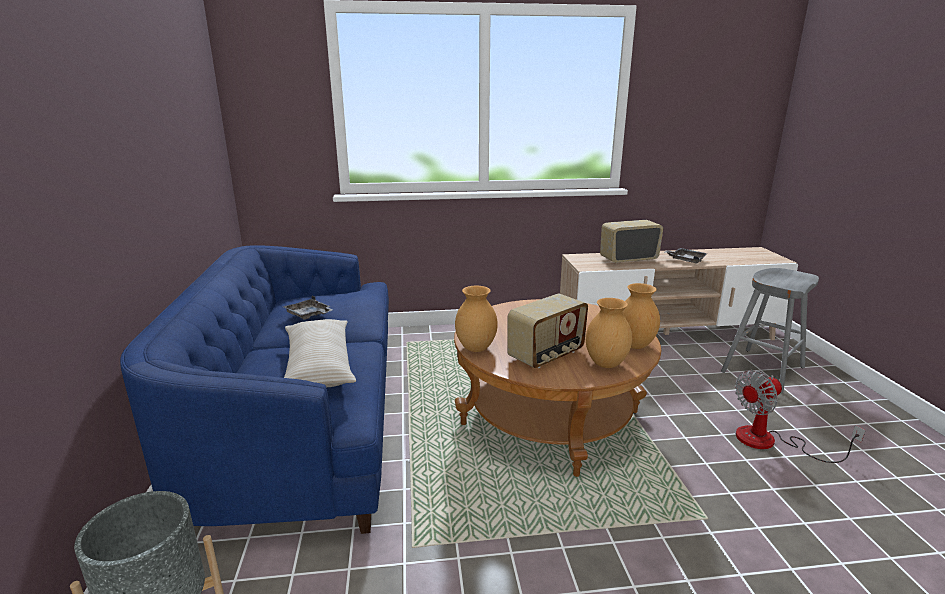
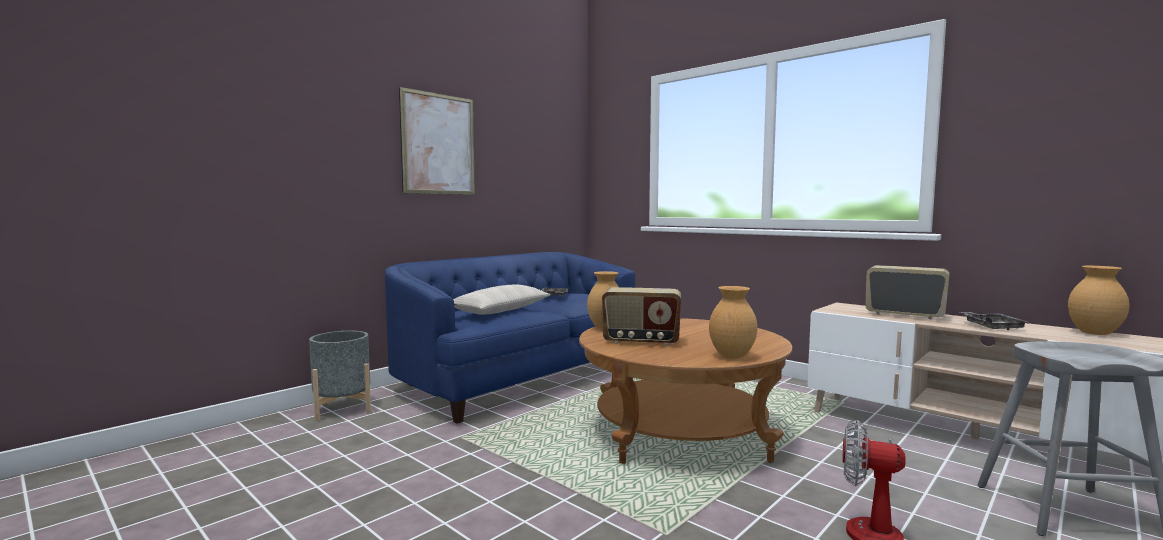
camera: 50 degrees right, 15 degrees down
brown vase [586,298,632,368] -> brown vase moved to [1068,266,1129,335]
none -> picture [399,87,475,195]

